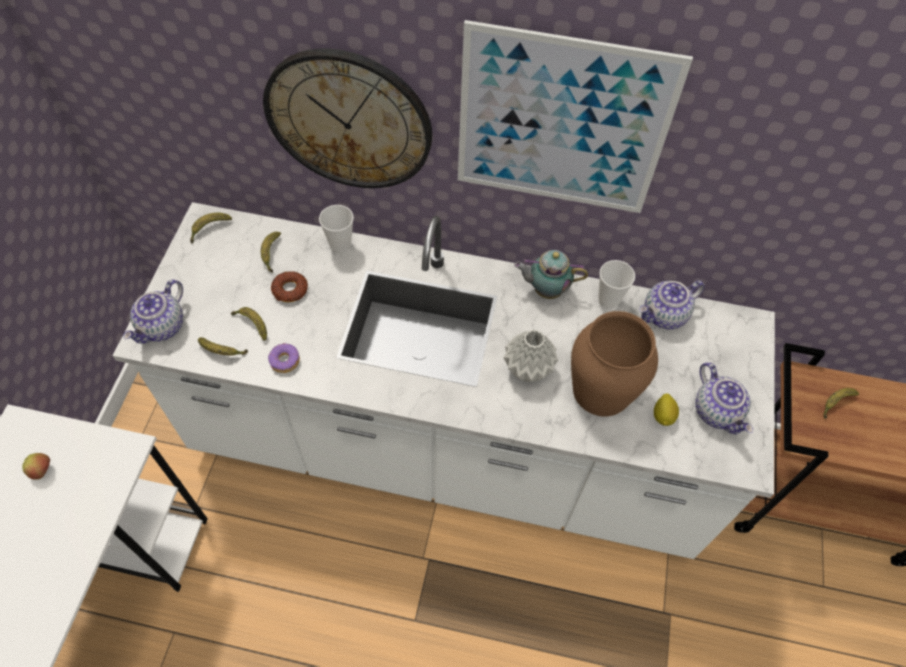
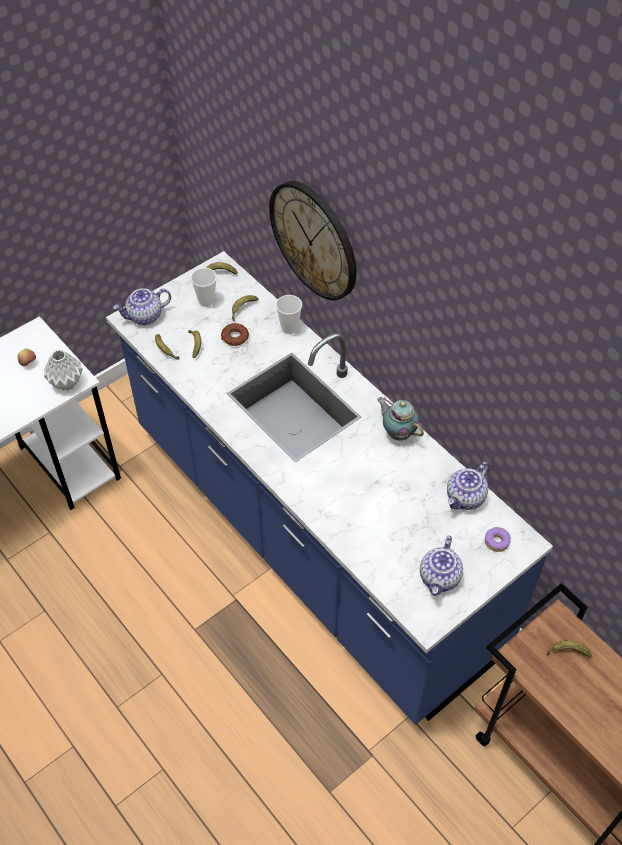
camera: 40 degrees right, 5 degrees down
white counter [112,202,775,559] -> blue counter [106,251,553,725]
donut [268,343,300,373] -> donut moved to [485,527,511,552]
picture [458,20,693,213] -> none
grey vase [504,330,558,382] -> grey vase moved to [44,350,83,391]
brown vase [571,311,658,417] -> none
cup [598,260,635,309] -> cup moved to [191,268,217,307]
teapot [639,280,705,329] -> teapot turned 60 degrees counterclockwise [447,461,489,510]
lemon [654,394,679,426] -> none

